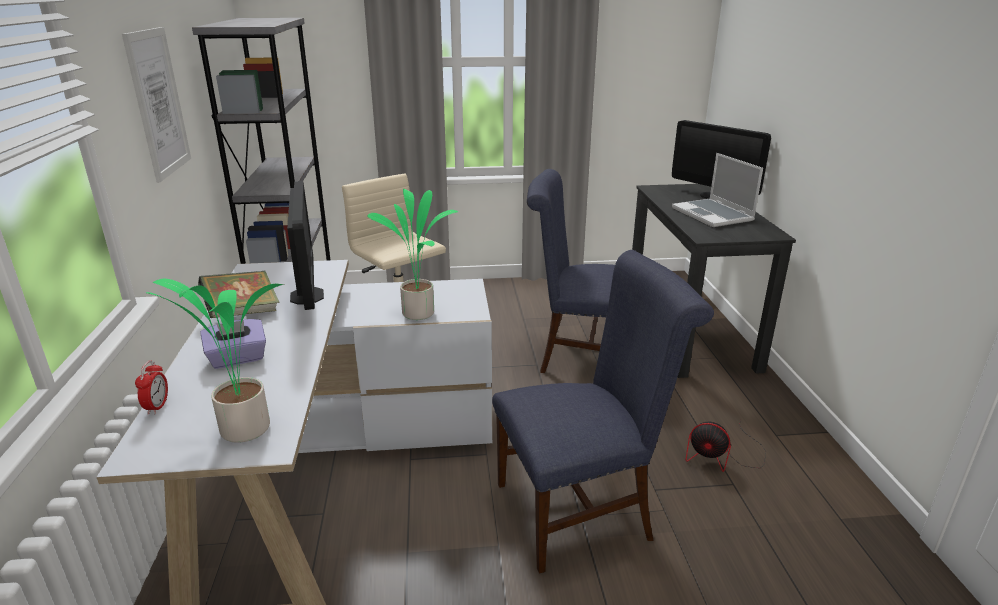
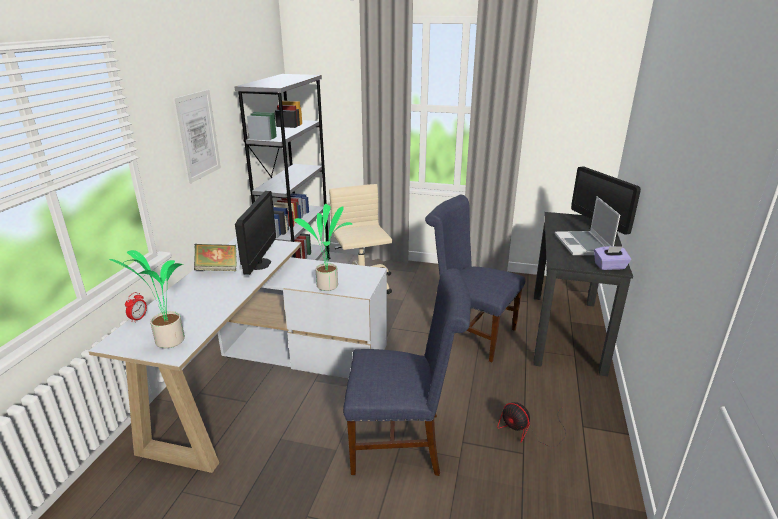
camera: 20 degrees right, 0 degrees up
purple tissue box [200,319,266,369] -> purple tissue box moved to [594,246,631,270]

